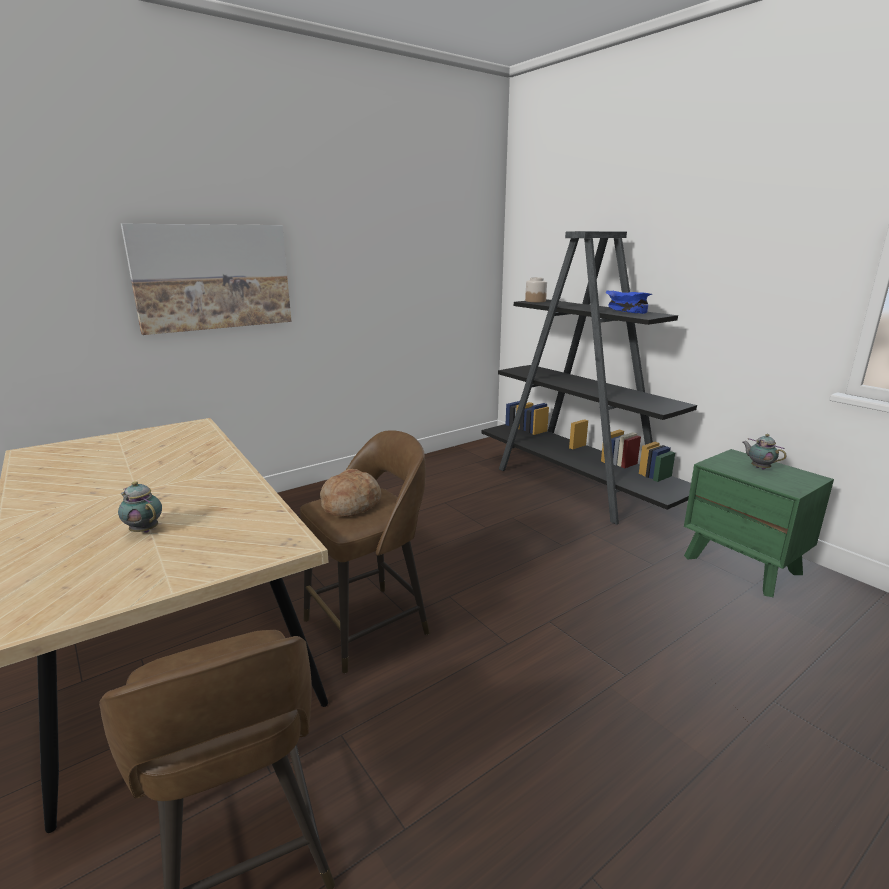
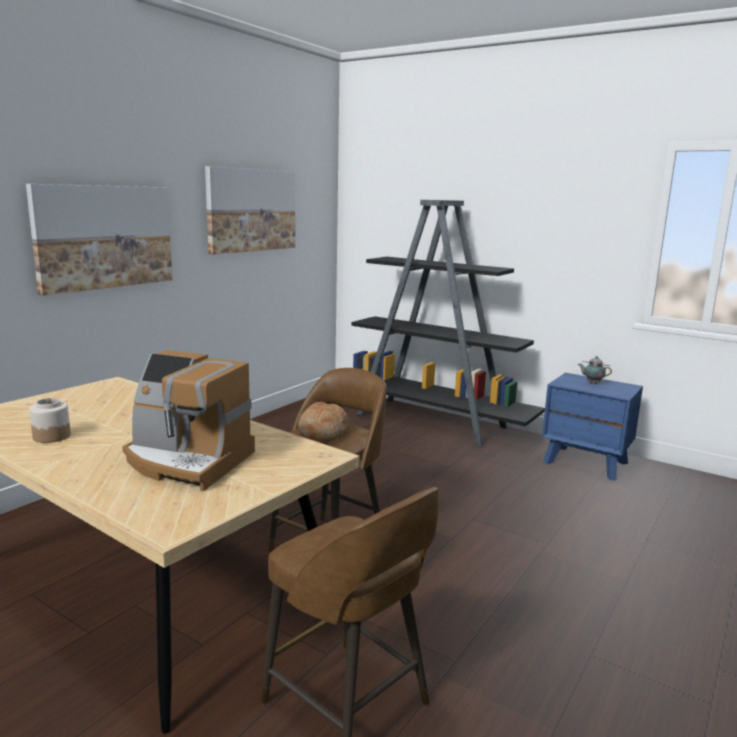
camera: 20 degrees left, 5 degrees down
teapot [118,481,162,533] -> coffee machine [122,350,255,491]
jar [525,277,547,302] -> jar moved to [29,398,71,443]
blue bowl [605,290,652,314] -> none
green nightstand [684,449,834,597] -> blue nightstand [542,373,643,480]
none -> picture [205,166,295,255]

